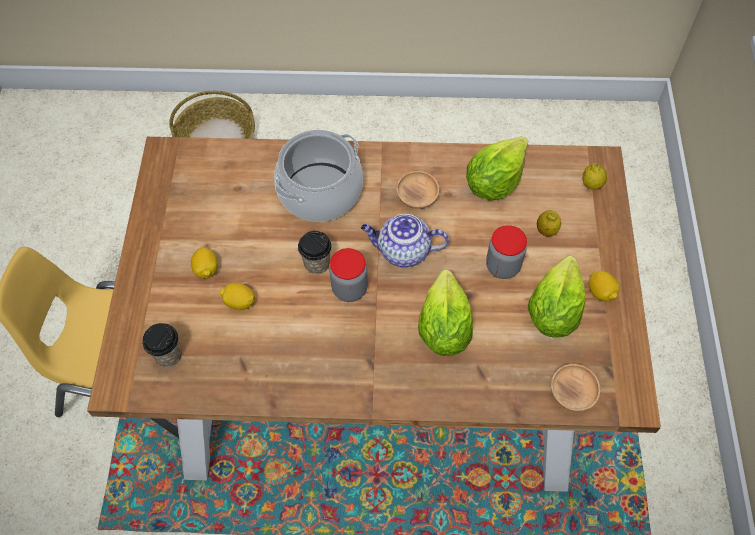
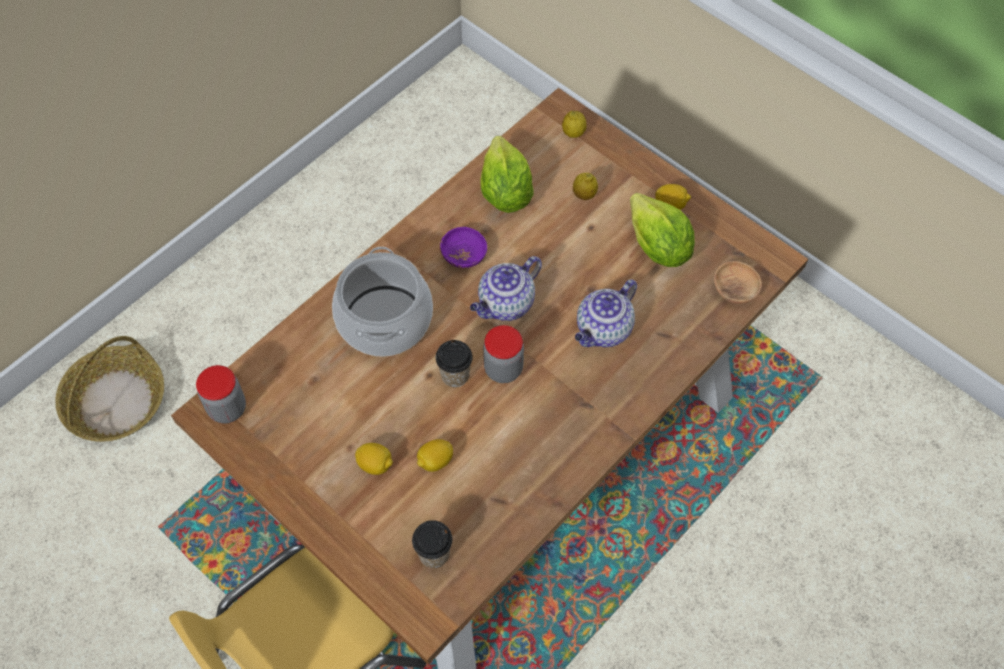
camera: 50 degrees left, 0 degrees up
brown bowl [396,171,439,209] -> purple bowl [440,227,487,268]
lettuce [418,270,473,356] -> teapot [575,279,637,347]
jar [486,225,527,279] -> jar moved to [196,365,246,424]

